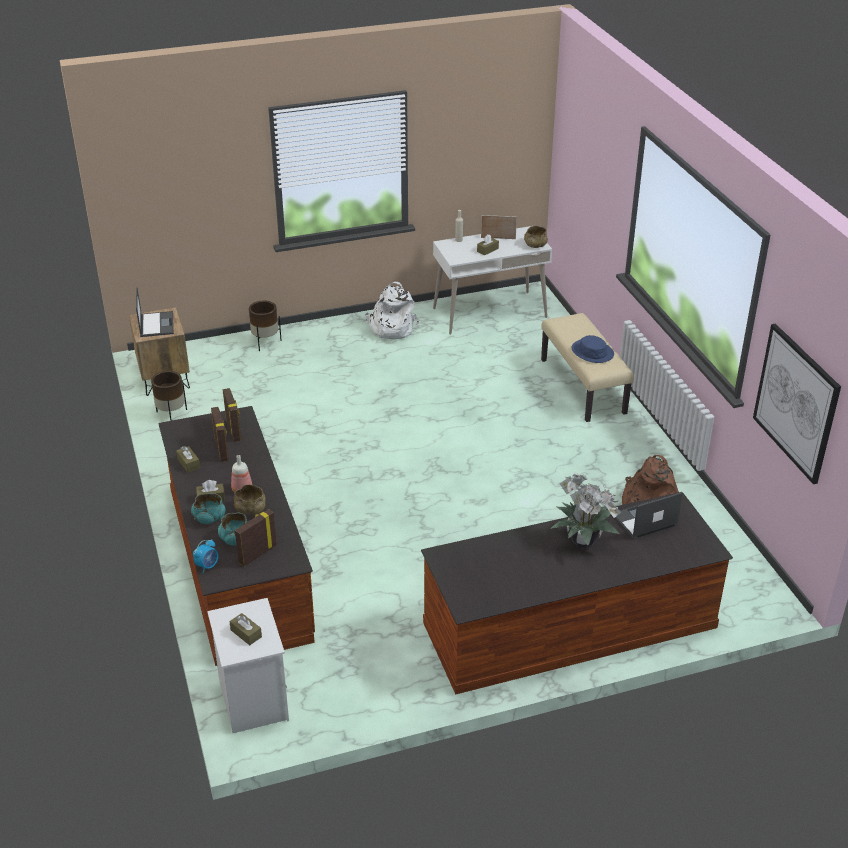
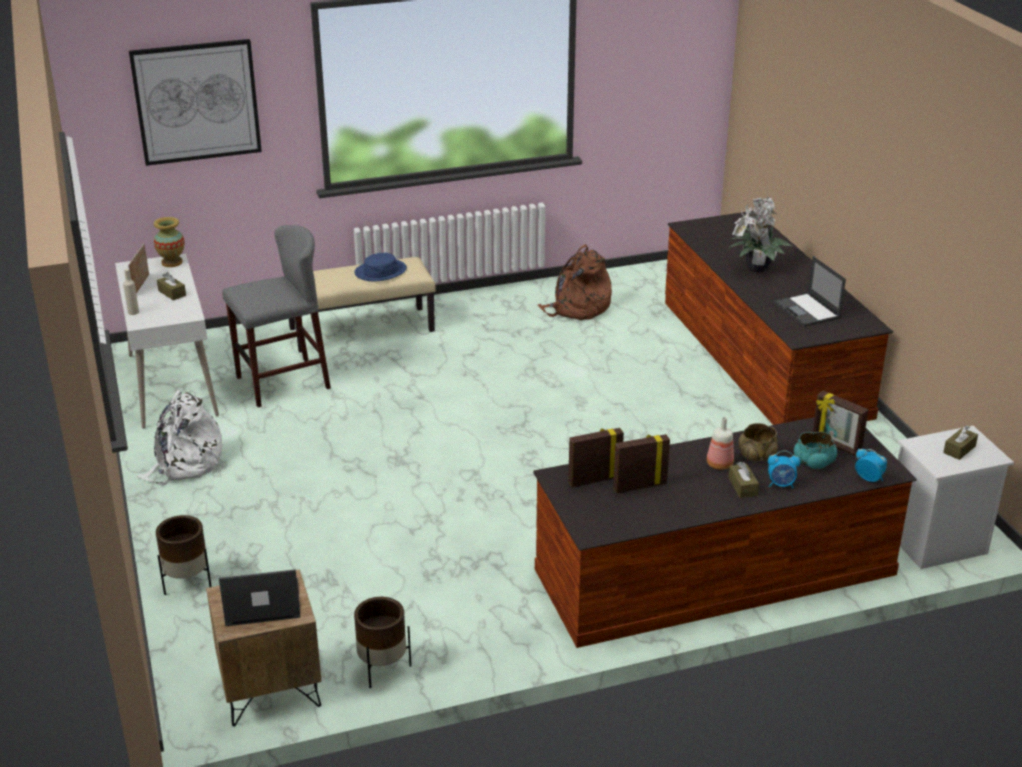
camera: 90 degrees left, 5 degrees down
brown tissue box [176,446,200,473] -> none
turquoise bowl [191,493,226,524] -> alarm clock [768,450,801,488]
beige bowl [524,226,548,248] -> vase [154,217,185,267]
laptop [615,492,683,539] -> laptop moved to [774,256,846,327]
picture [753,323,841,484] -> picture moved to [129,39,262,166]
none -> grey stool [222,225,331,407]

